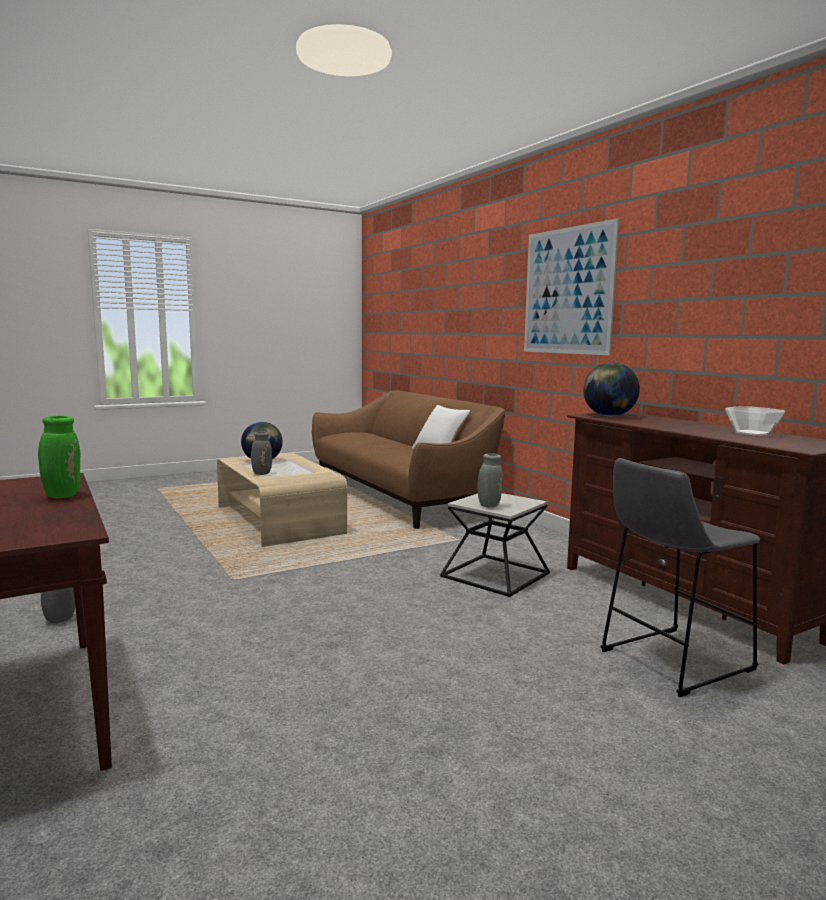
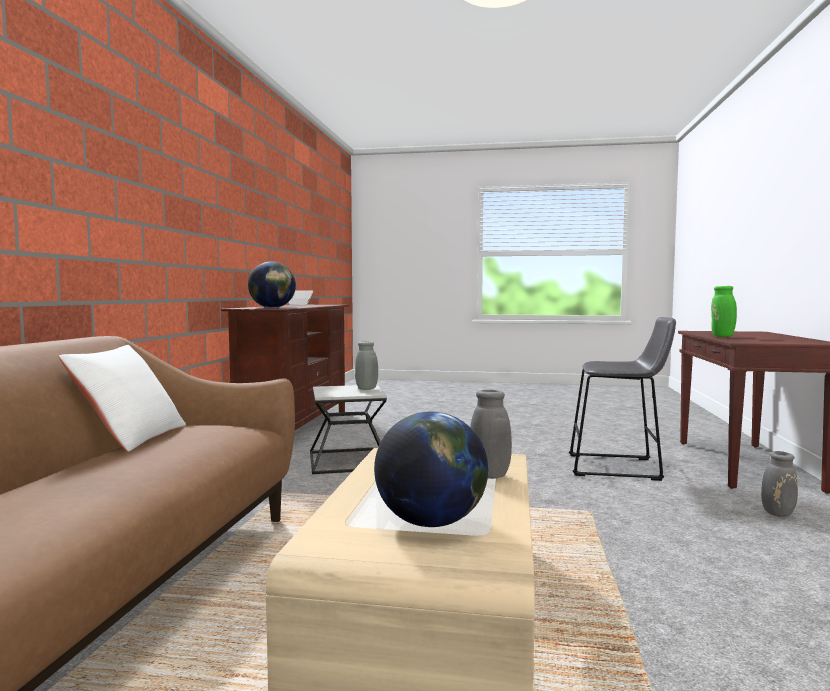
camera: 140 degrees left, 5 degrees down
picture [524,218,619,355] -> none
grey stool [601,458,760,697] -> grey stool moved to [569,317,676,481]

